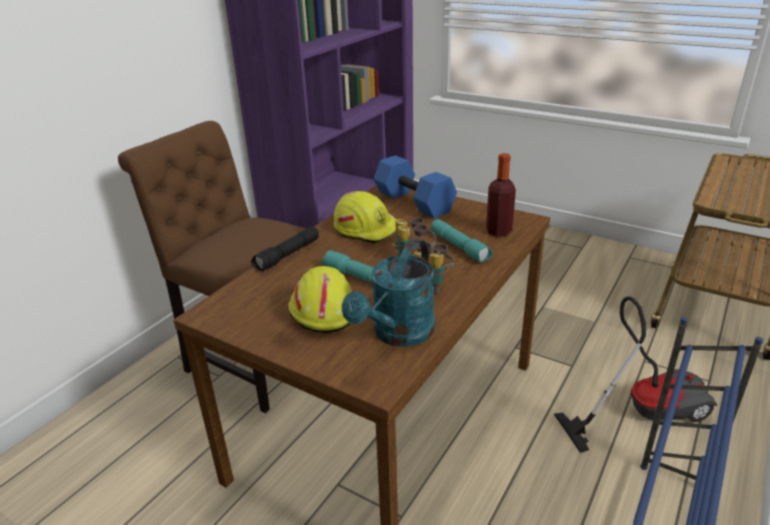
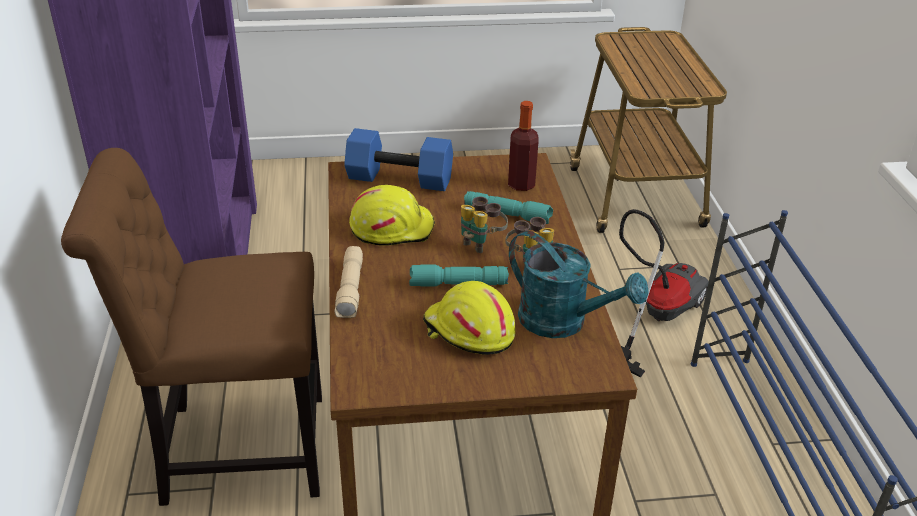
camera: 40 degrees left, 5 degrees up
black flashlight [251,227,319,271] -> beige flashlight [335,246,363,318]
turquoise watering can [342,239,435,347] -> turquoise watering can turned 45 degrees counterclockwise [509,231,649,338]

